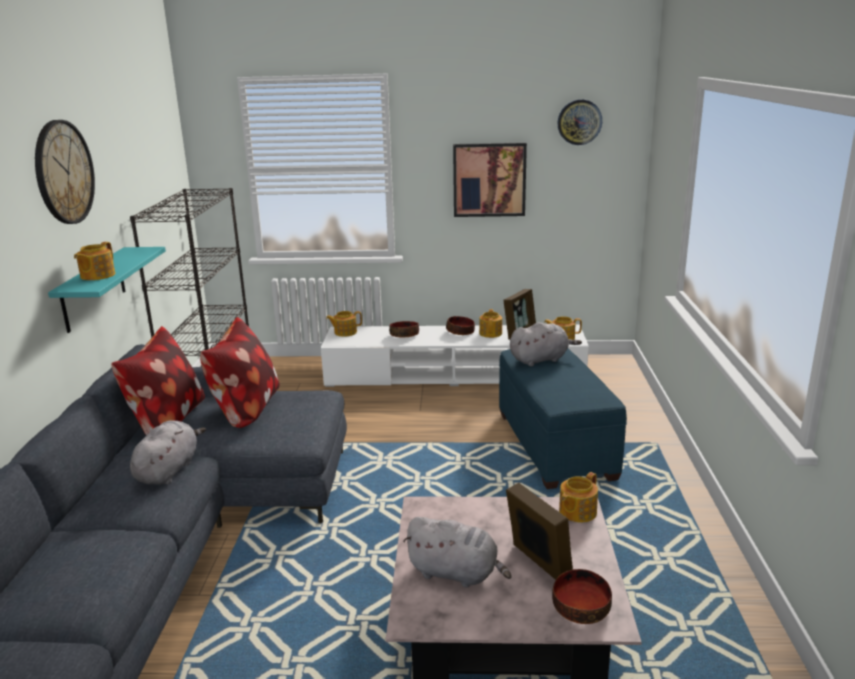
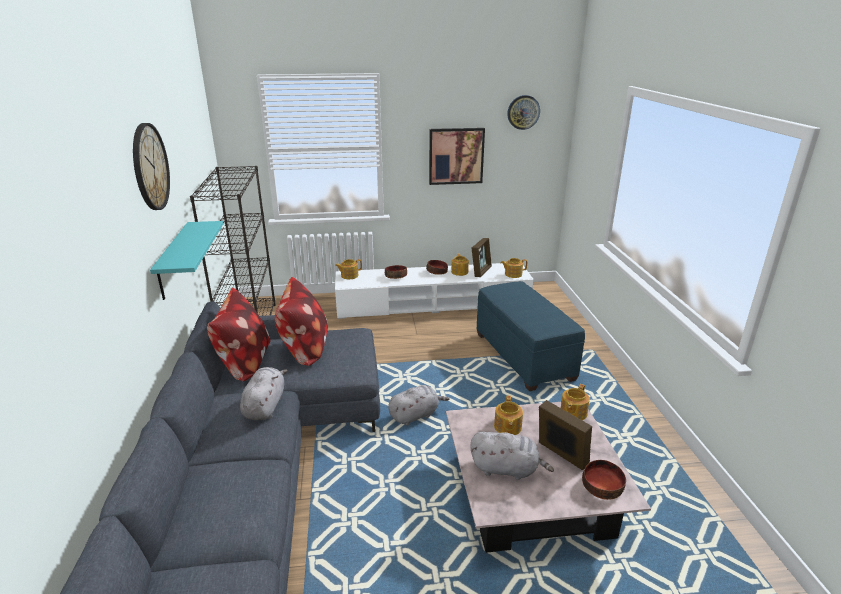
camera: 10 degrees left, 5 degrees up
teapot [74,242,115,280] -> teapot moved to [494,396,523,435]
grey plush toy [510,322,582,366] -> grey plush toy moved to [388,385,450,426]

